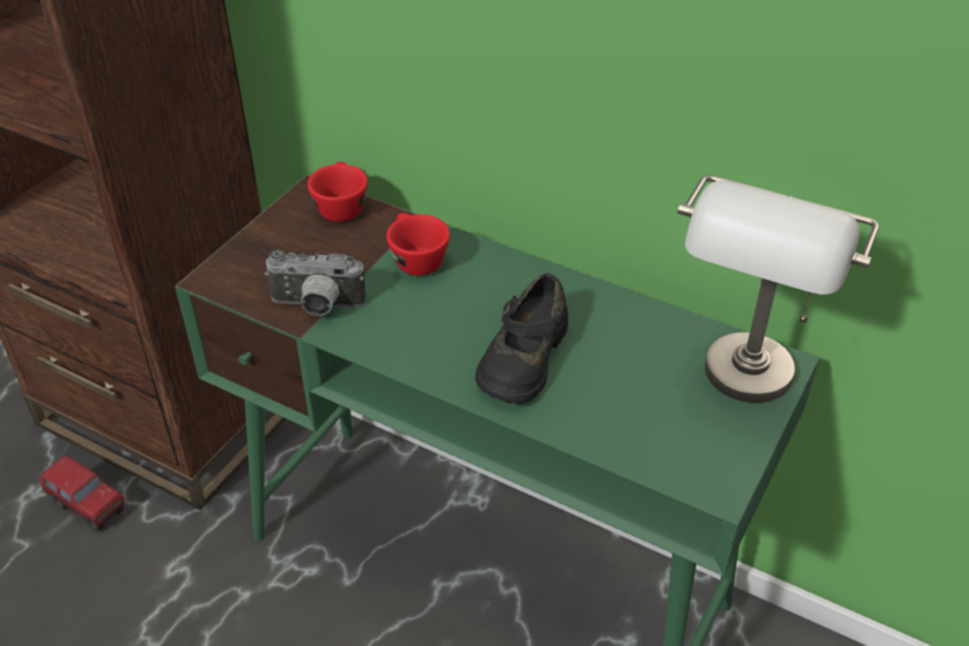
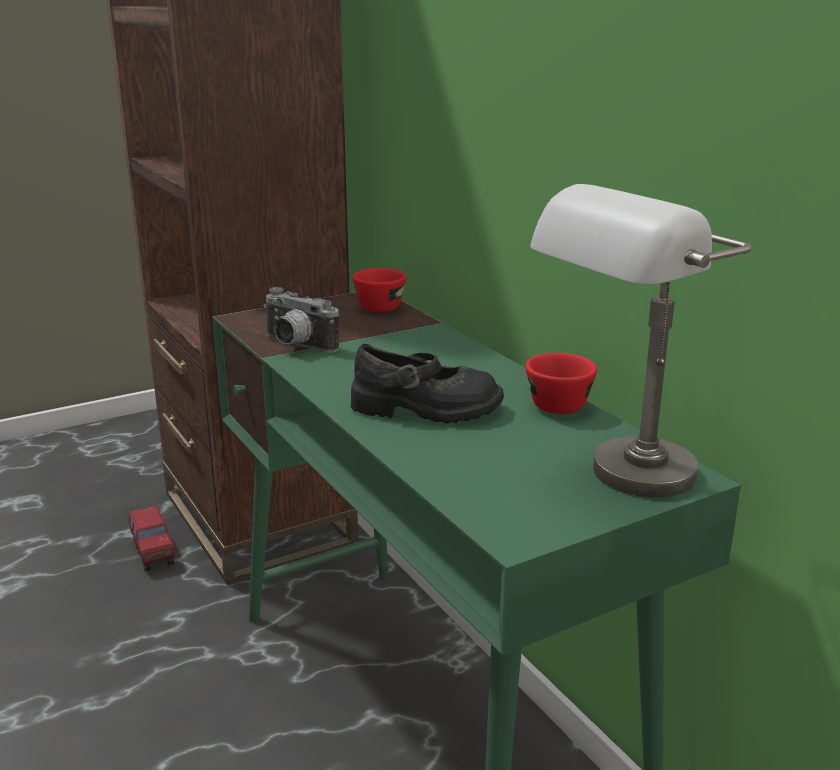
camera: 30 degrees right, 20 degrees down
red cup [386,213,450,276] -> red cup moved to [525,353,597,414]
black shoe [475,273,568,404] -> black shoe turned 135 degrees counterclockwise [351,344,504,423]

